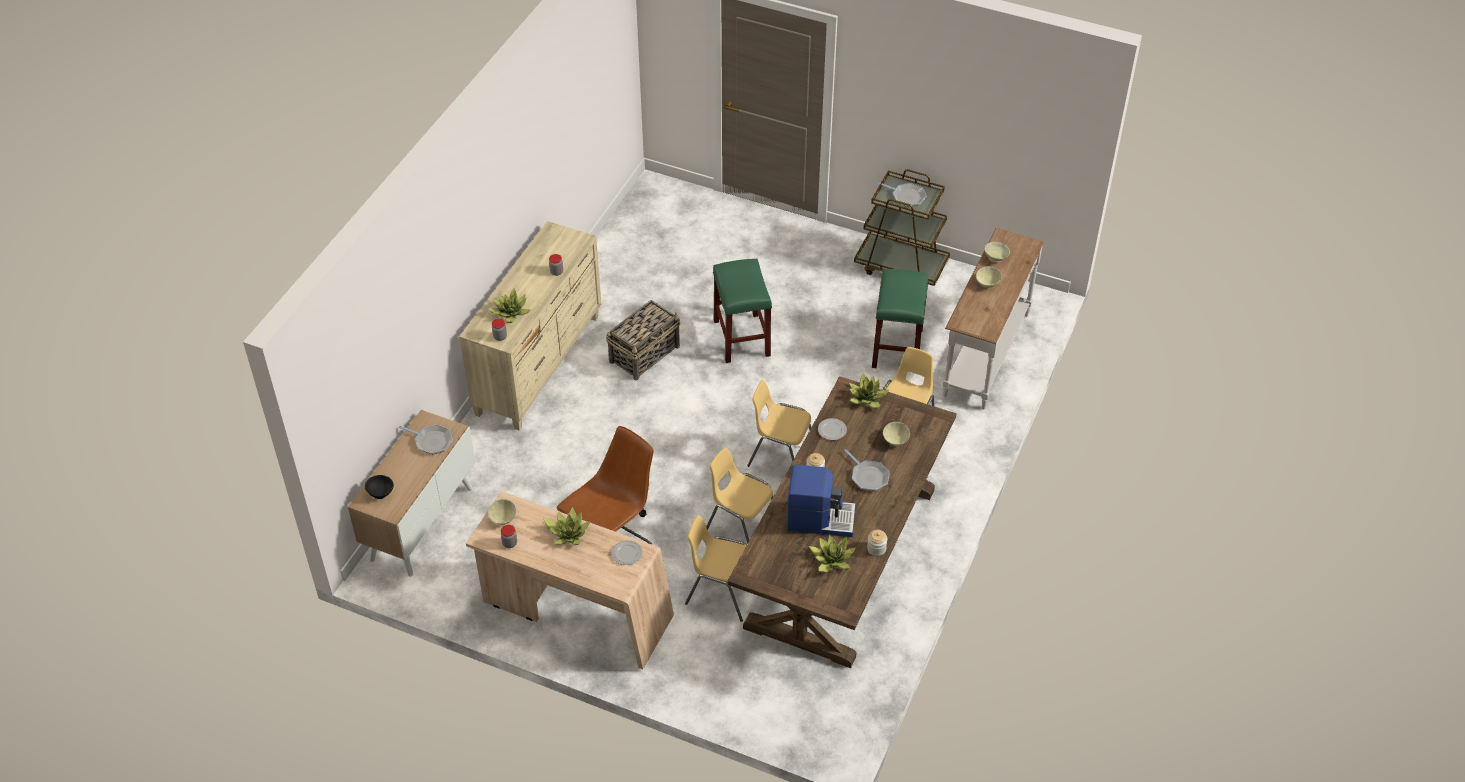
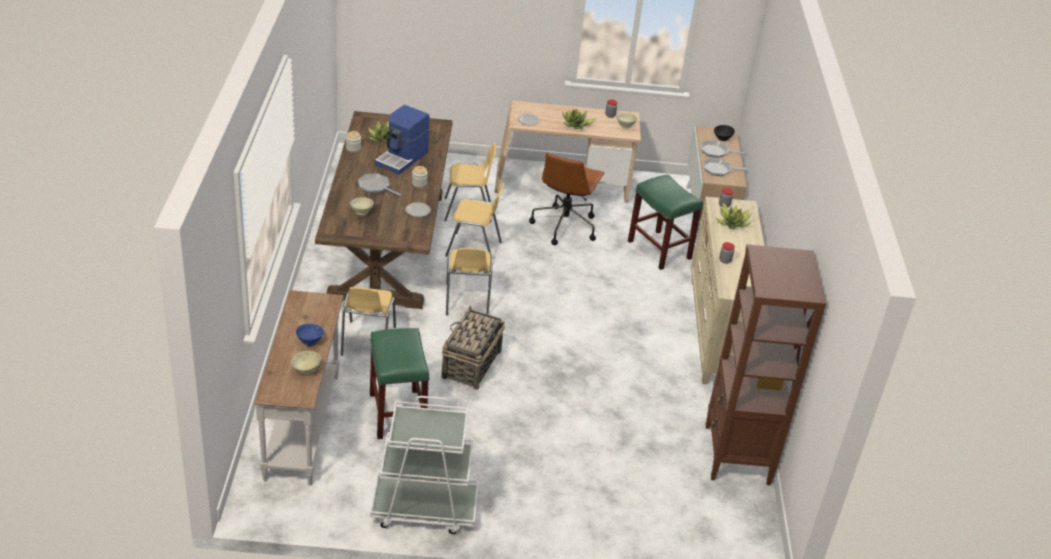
camera: 155 degrees right, 10 degrees down
basket [606,300,680,380] -> basket moved to [442,306,505,390]
green stool [713,259,772,363] -> green stool moved to [628,174,703,270]
yellow chair [747,380,811,467] -> yellow chair turned 90 degrees clockwise [446,248,493,315]
coffee machine [787,465,856,537] -> coffee machine turned 45 degrees counterclockwise [375,105,429,175]
potted plant [849,373,889,409] -> none
brown cart [854,169,950,286] -> white cart [370,396,479,534]
frying pan [877,182,926,207] -> frying pan moved to [701,140,746,158]
beige bowl [976,266,1002,288] -> blue bowl [296,324,324,346]
none -> brown bookcase [706,244,826,485]

